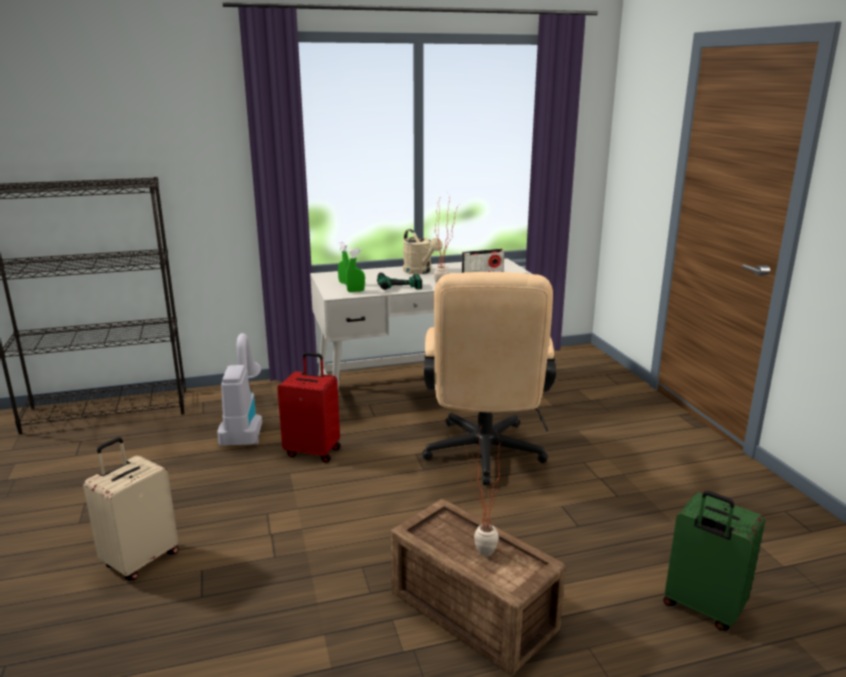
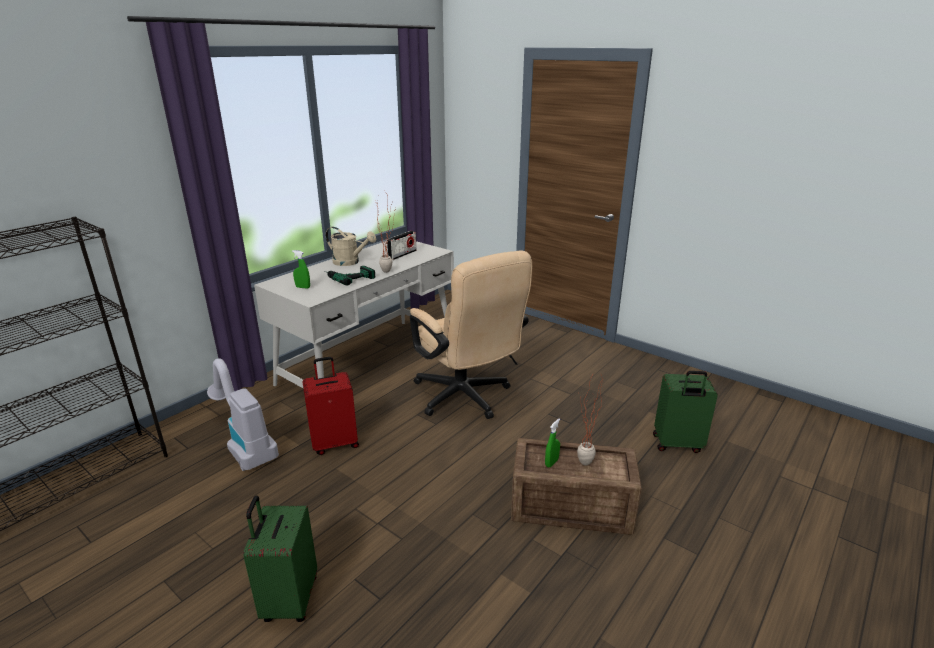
camera: 35 degrees left, 5 degrees up
beige suitcase [83,437,179,581] -> green suitcase [243,496,317,622]
green spray bottle [346,249,365,292] -> green spray bottle moved to [545,419,560,468]

